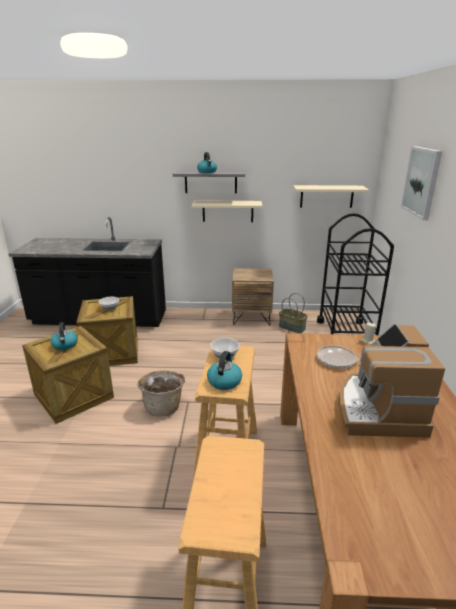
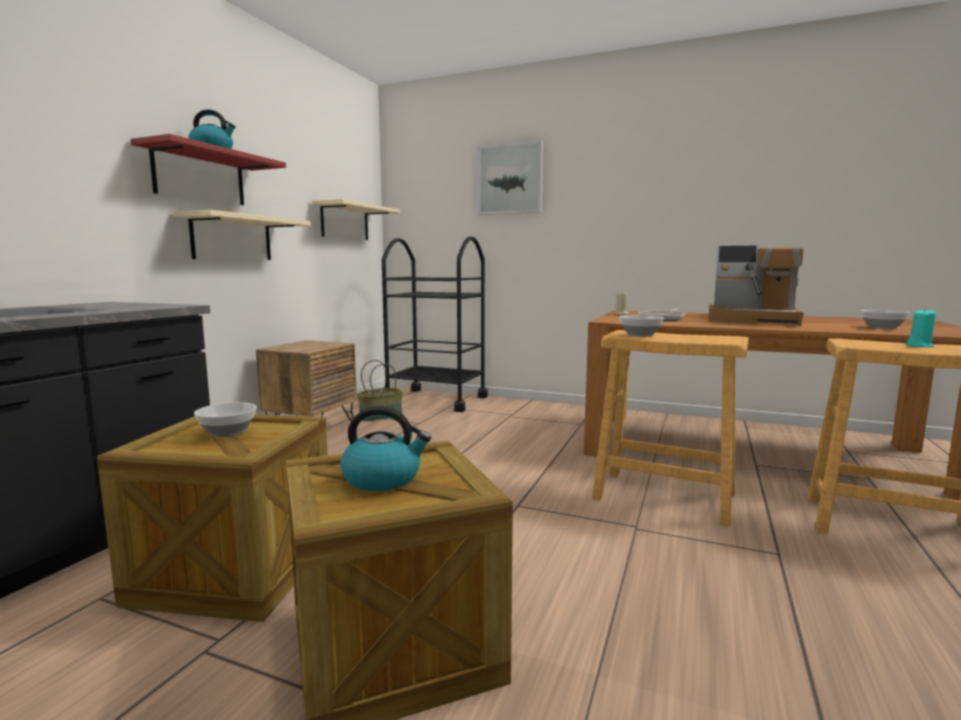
camera: 70 degrees left, 15 degrees down
basket [137,370,185,417] -> none
grey shelf [173,171,245,194] -> red shelf [131,134,286,205]
kettle [207,351,242,390] -> none
none -> bowl [861,310,910,329]
none -> turquoise candle [906,308,936,347]

